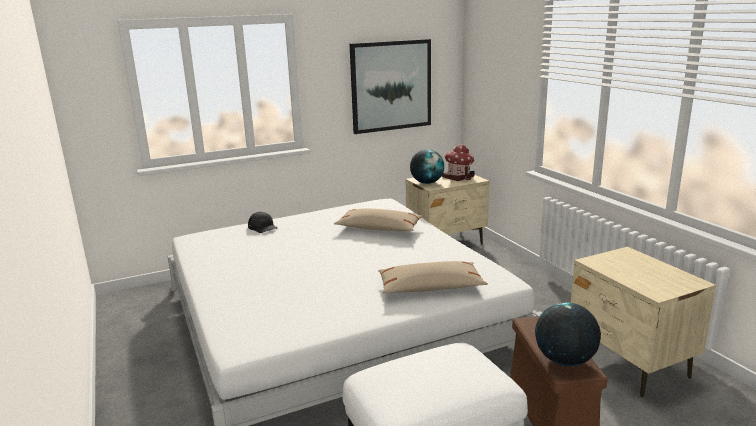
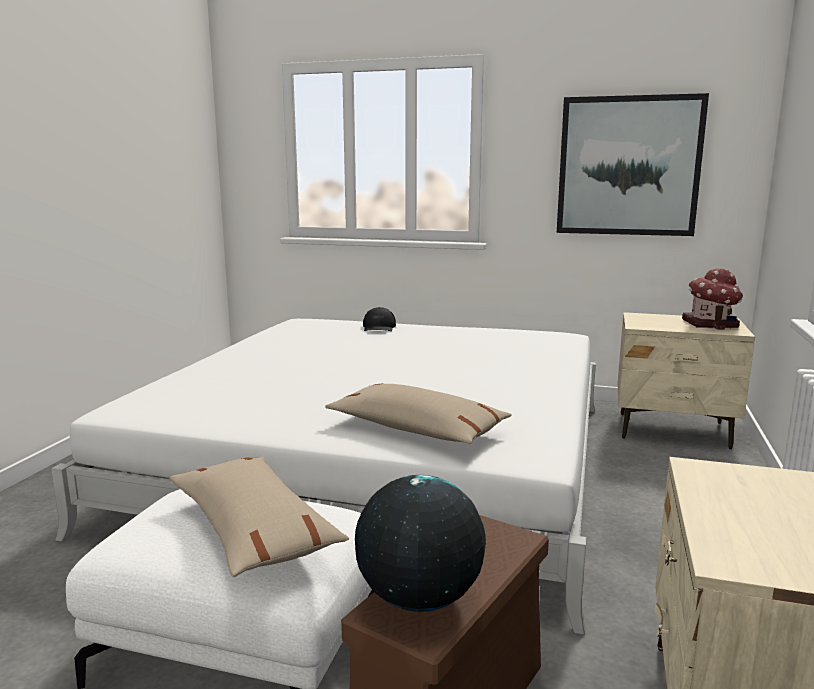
camera: 40 degrees right, 5 degrees down
beige pillow [334,208,423,231] -> beige pillow moved to [169,457,349,577]
globe [410,149,444,184] -> none

